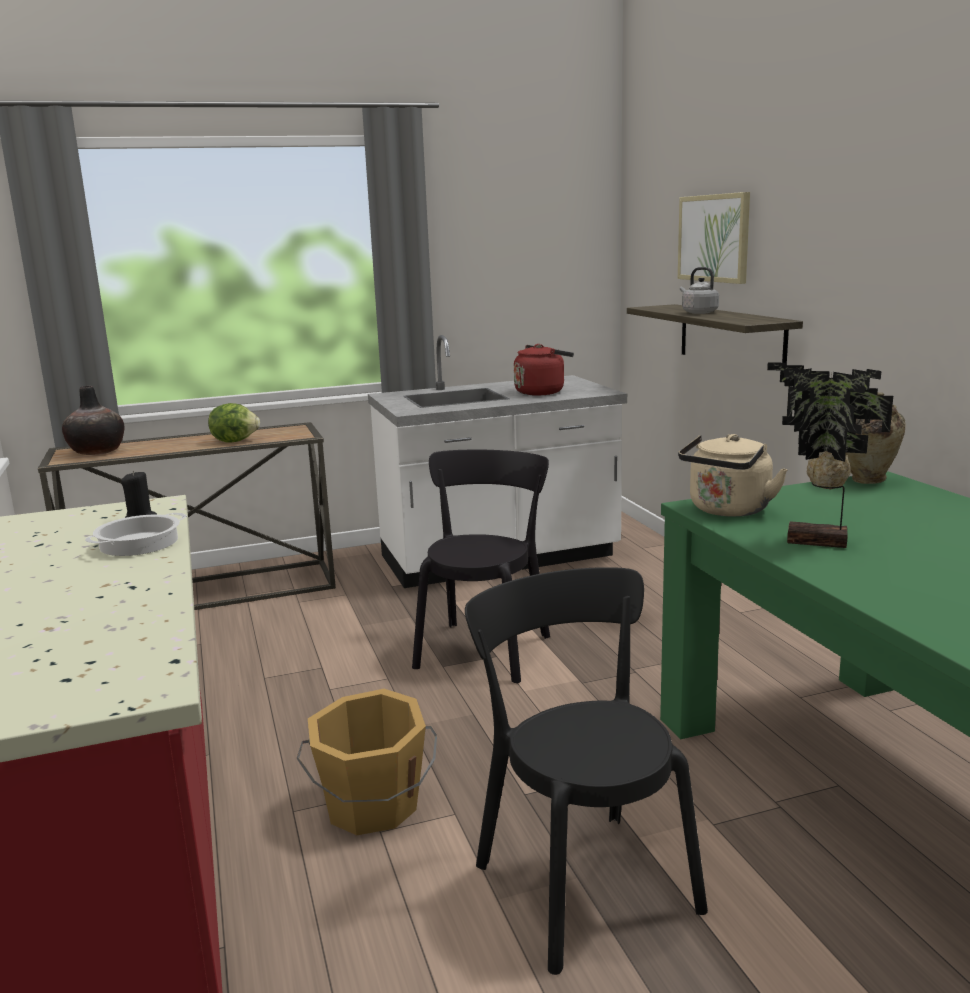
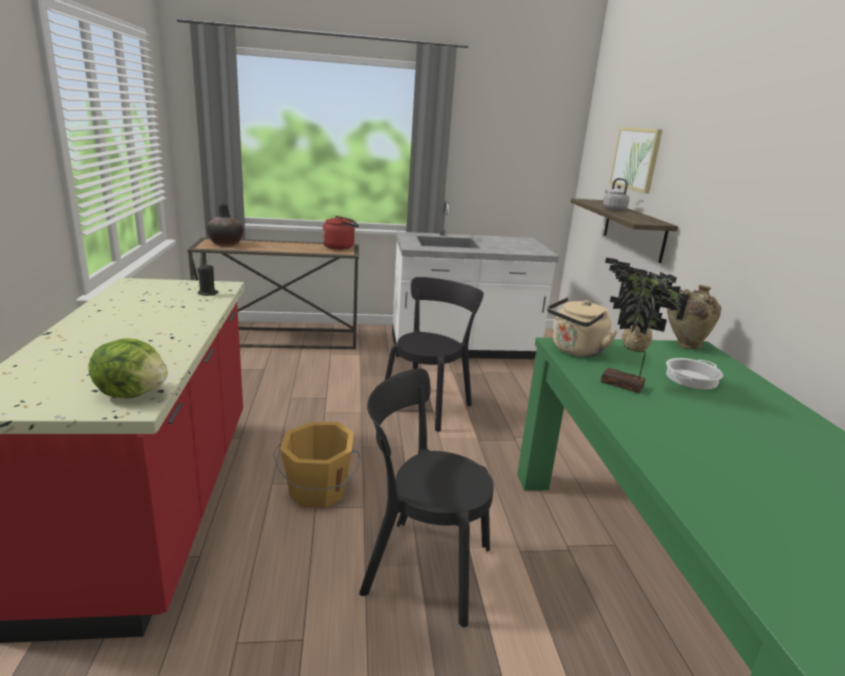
camera: 10 degrees right, 5 degrees up
cooking pot [85,513,187,556] -> cooking pot moved to [666,358,723,389]
lettuce [208,403,260,442] -> lettuce moved to [88,338,168,398]
black chair [465,567,708,975] -> black chair turned 60 degrees counterclockwise [359,368,494,627]
red kettle [514,344,574,396] -> red kettle moved to [322,216,359,250]

